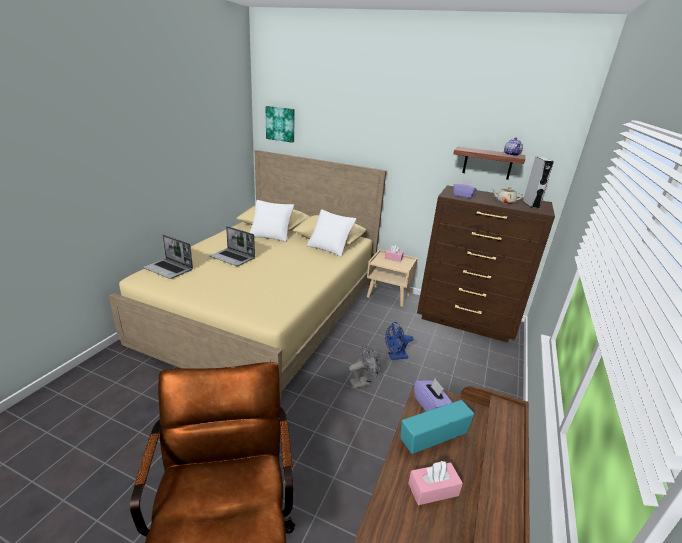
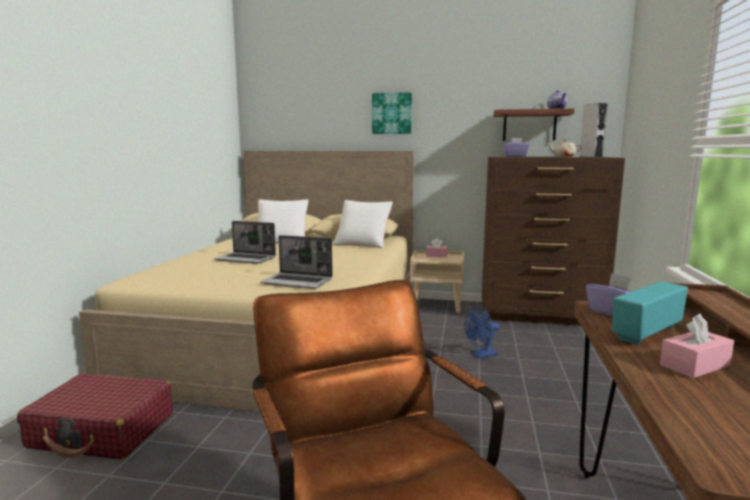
camera: 10 degrees left, 15 degrees down
laptop [143,235,193,279] -> laptop moved to [260,235,333,289]
picture [266,106,295,143] -> picture moved to [372,92,412,134]
grey fan [349,345,380,389] -> none
none -> red suitcase [17,374,173,459]

